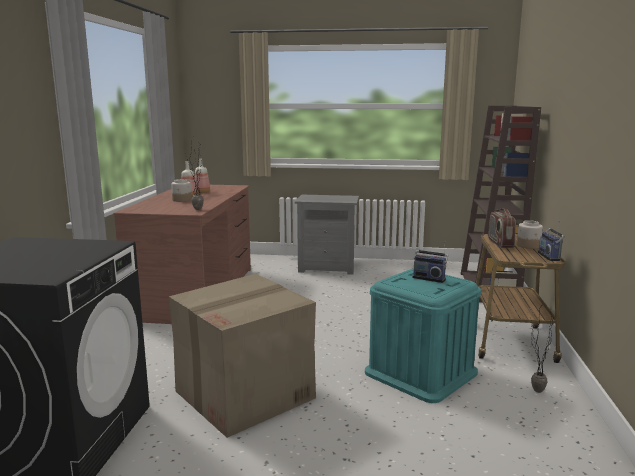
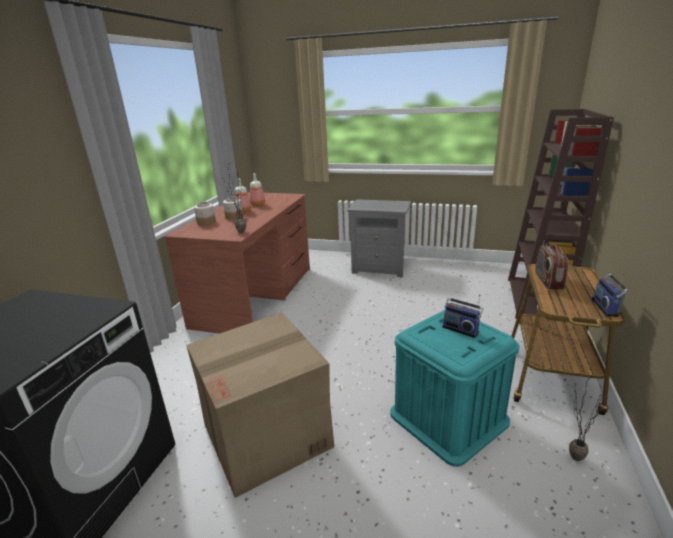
camera: 10 degrees right, 10 degrees up
jar [517,220,543,249] -> jar moved to [194,202,216,225]

